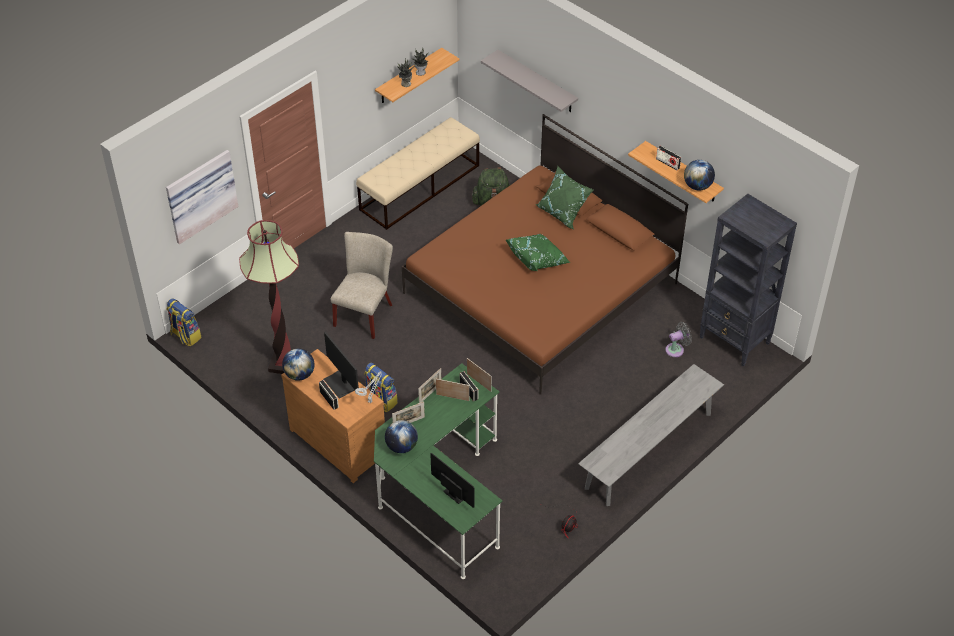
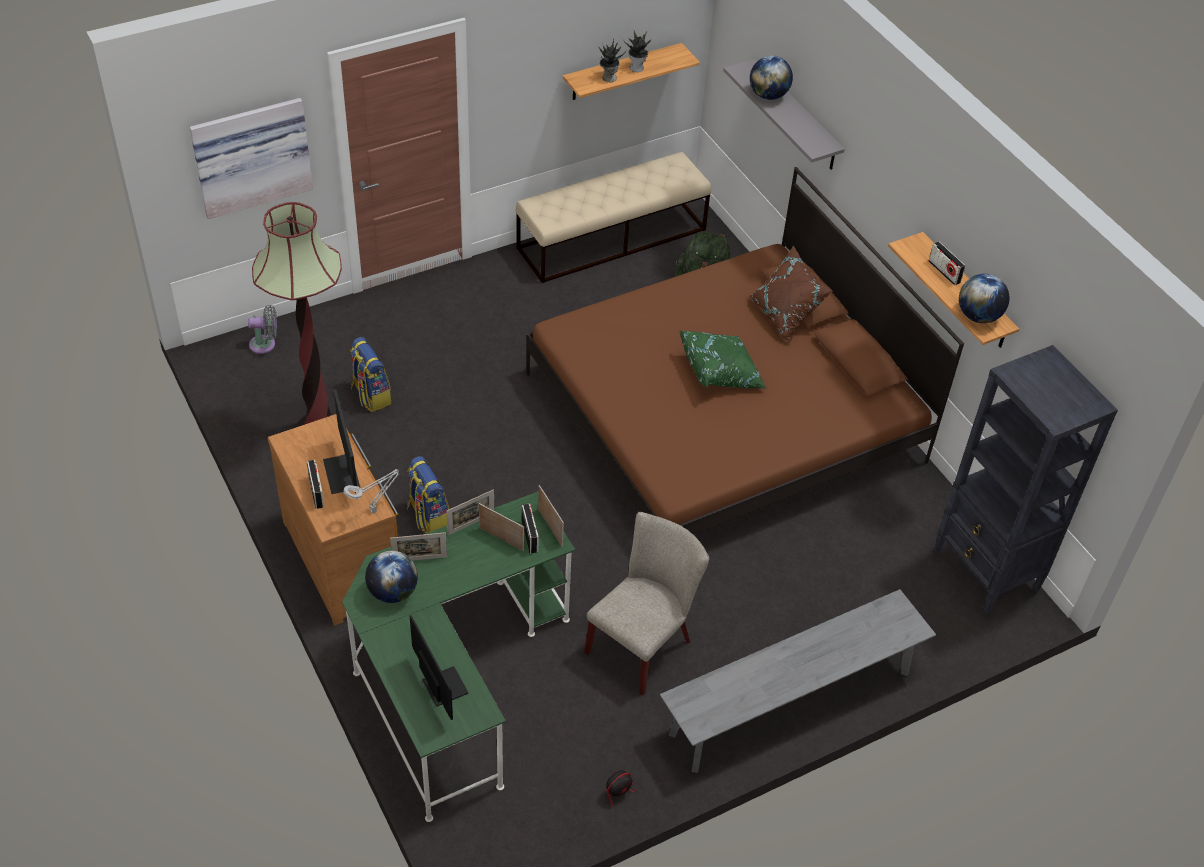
camera: 15 degrees right, 0 degrees up
backpack [166,298,202,346] -> backpack moved to [350,337,391,412]
globe [282,348,314,381] -> globe moved to [750,56,793,100]
beige chair [330,232,393,339] -> beige chair moved to [584,512,709,696]
green pillow [536,166,593,229] -> brown pillow [749,245,833,343]
grey fan [665,322,692,357] -> grey fan moved to [248,305,277,354]

